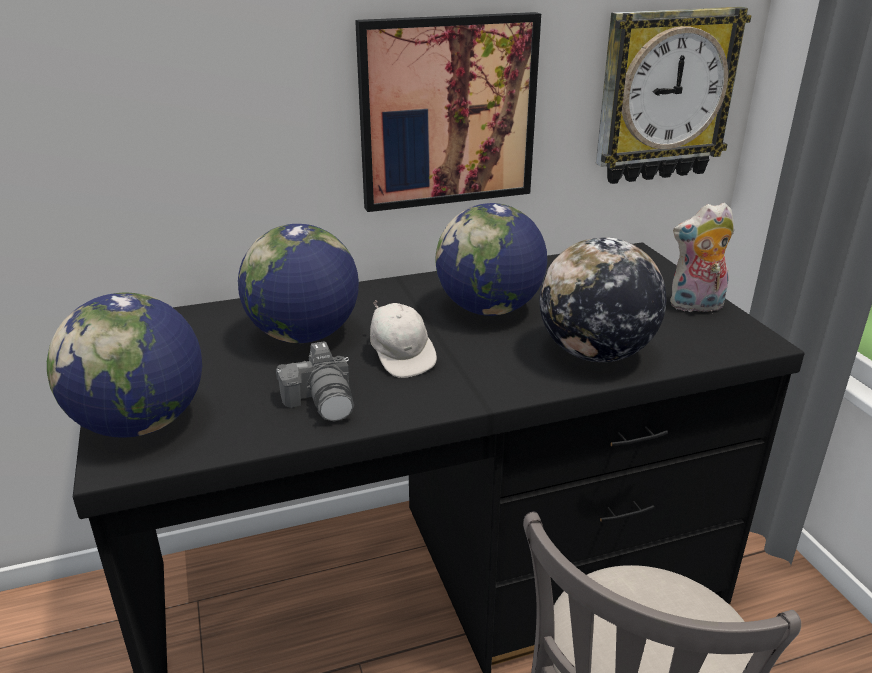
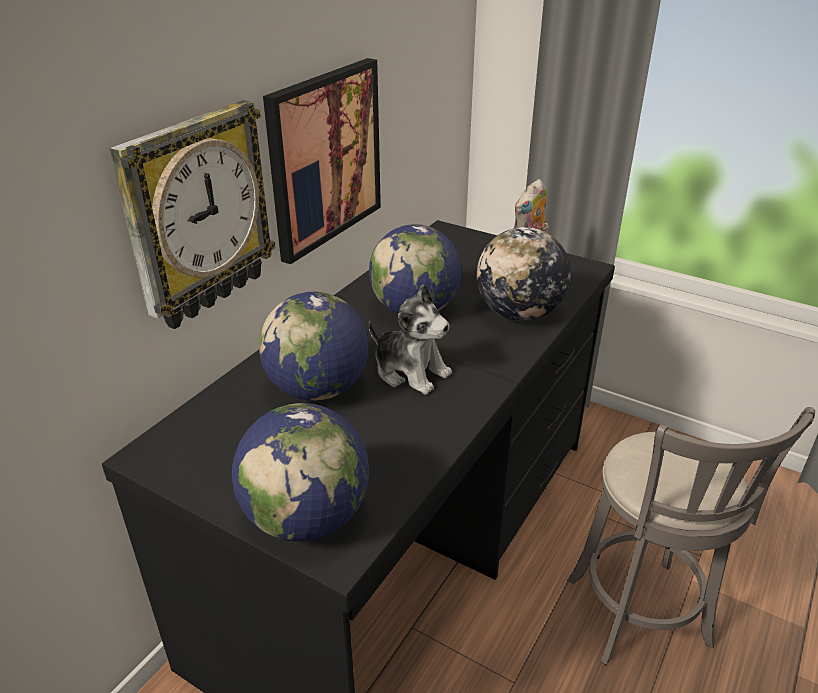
camera: 40 degrees left, 5 degrees up
camera [276,341,354,421] -> none
white cap [370,300,437,378] -> plush toy [369,284,452,395]
wall clock [596,7,751,184] -> wall clock moved to [109,100,275,329]

